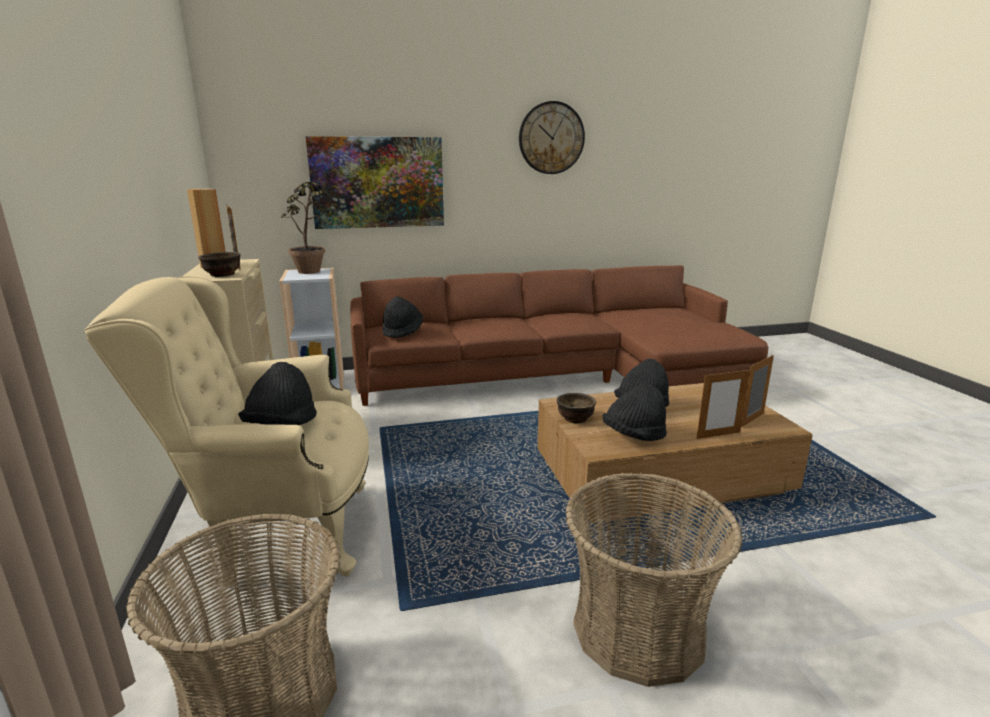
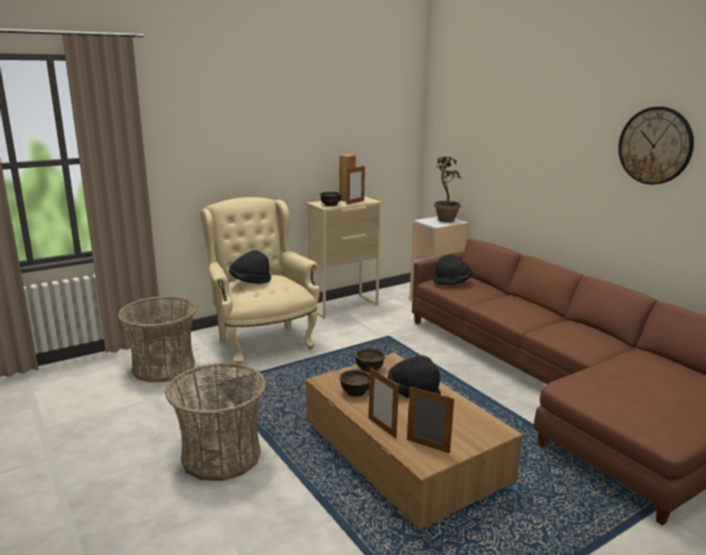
camera: 70 degrees right, 0 degrees up
picture [305,136,444,229] -> none
black hat [603,383,667,441] -> brown bowl [340,370,370,397]

